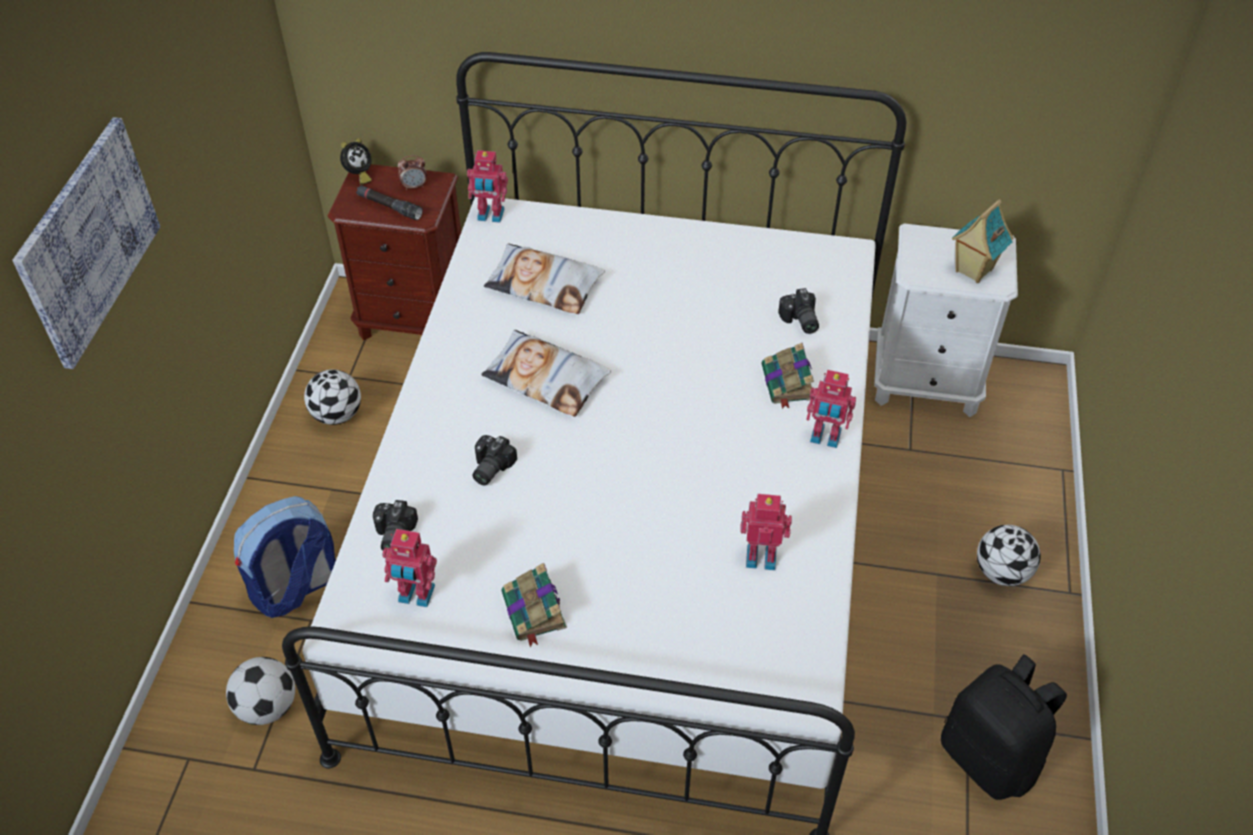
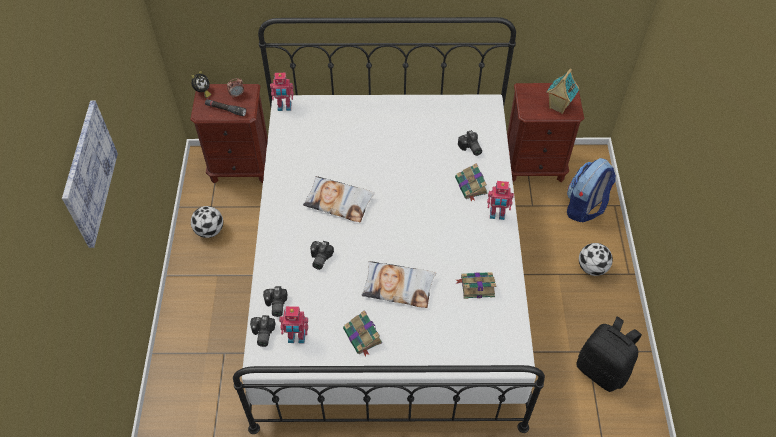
camera: 10 degrees left, 5 degrees up
football [226,657,295,725] -> none
backpack [234,496,336,618] -> backpack moved to [567,158,616,223]
pillow [484,243,605,314] -> pillow moved to [362,261,436,308]
toy robot [740,494,792,570] -> book [456,272,496,299]
white nightstand [874,223,1018,417] -> brown nightstand [507,83,584,182]
none -> camera [250,315,276,347]

